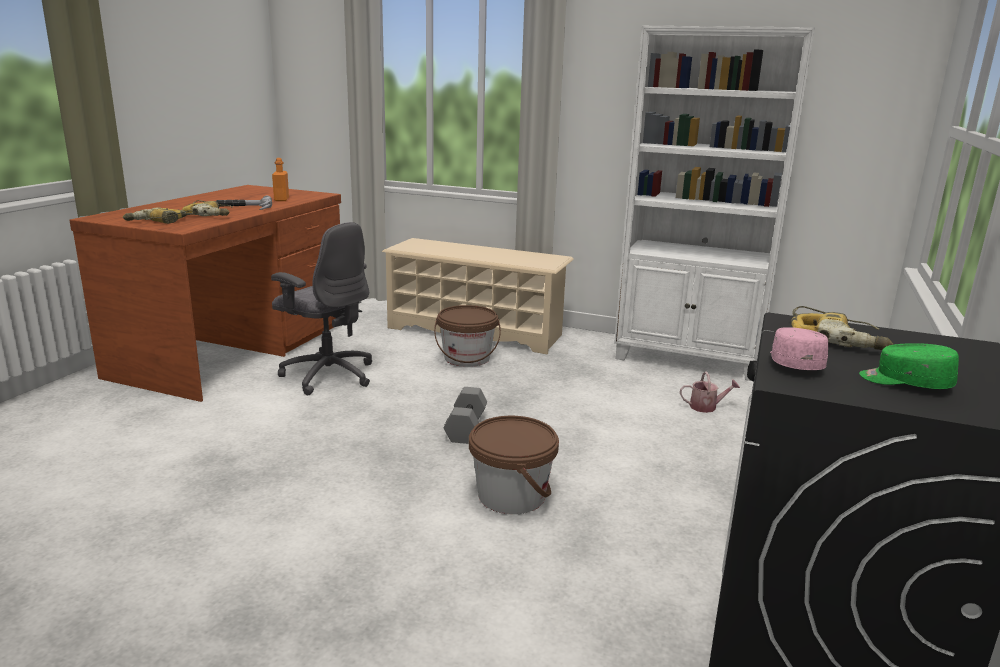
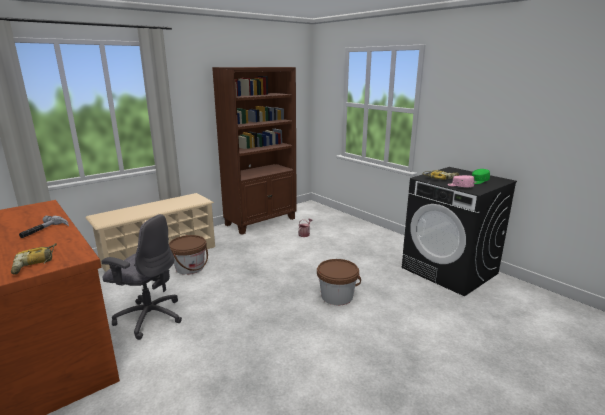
camera: 60 degrees left, 0 degrees up
power drill [182,200,233,216] -> none
grey office chair [271,222,372,395] -> grey office chair turned 45 degrees clockwise [101,214,182,340]
orange bottle [272,158,289,201] -> none
grey dumbbell [444,387,487,444] -> none
white bookcase [614,26,815,381] -> brown bookcase [212,67,297,235]

